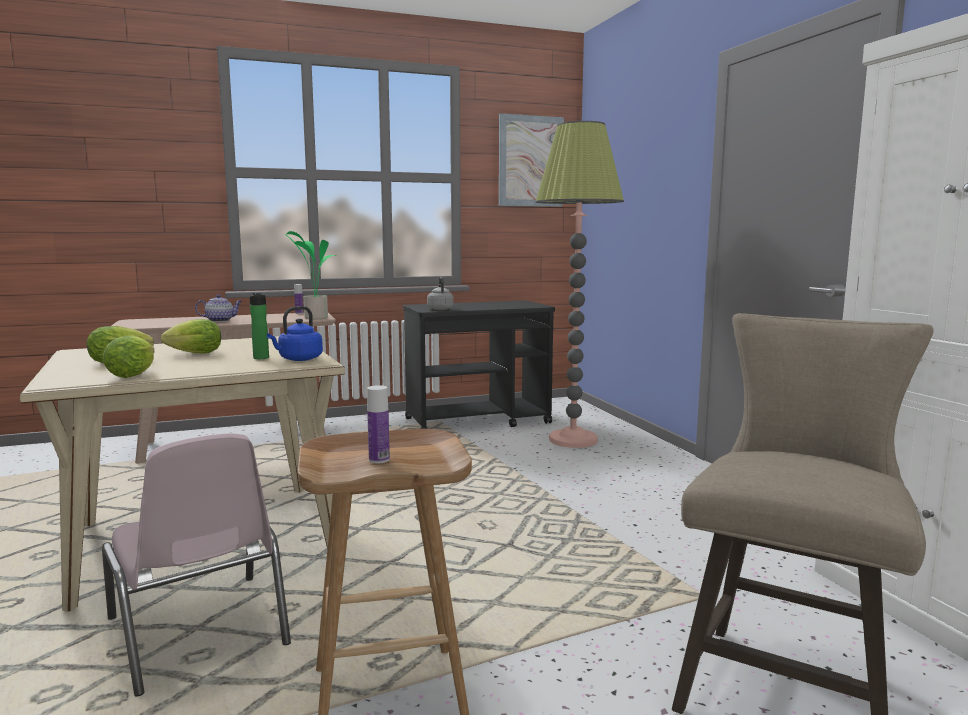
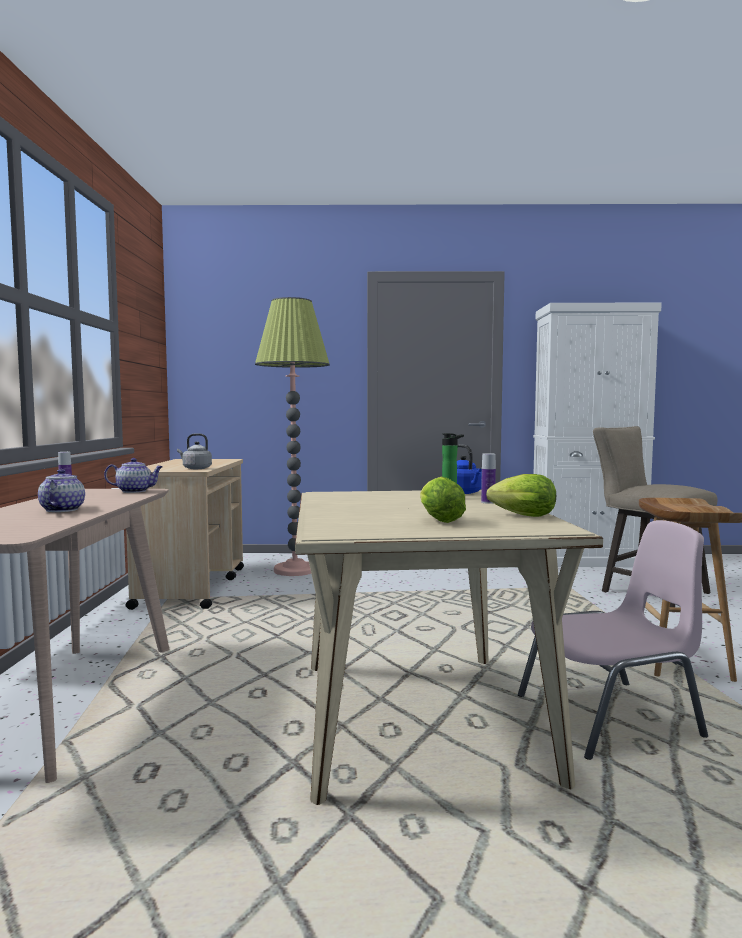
camera: 70 degrees left, 5 degrees down
lettuce [161,319,221,354] -> none
potted plant [286,231,337,319] -> teapot [104,458,163,493]
bottle [367,385,390,463] -> bottle moved to [481,453,496,504]
black cart [403,300,555,429] -> beige cart [126,459,244,610]
picture [499,113,564,207] -> none

